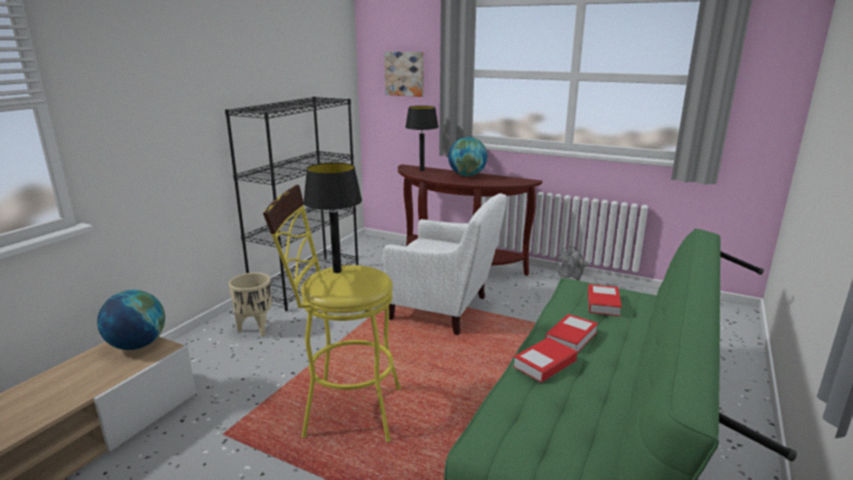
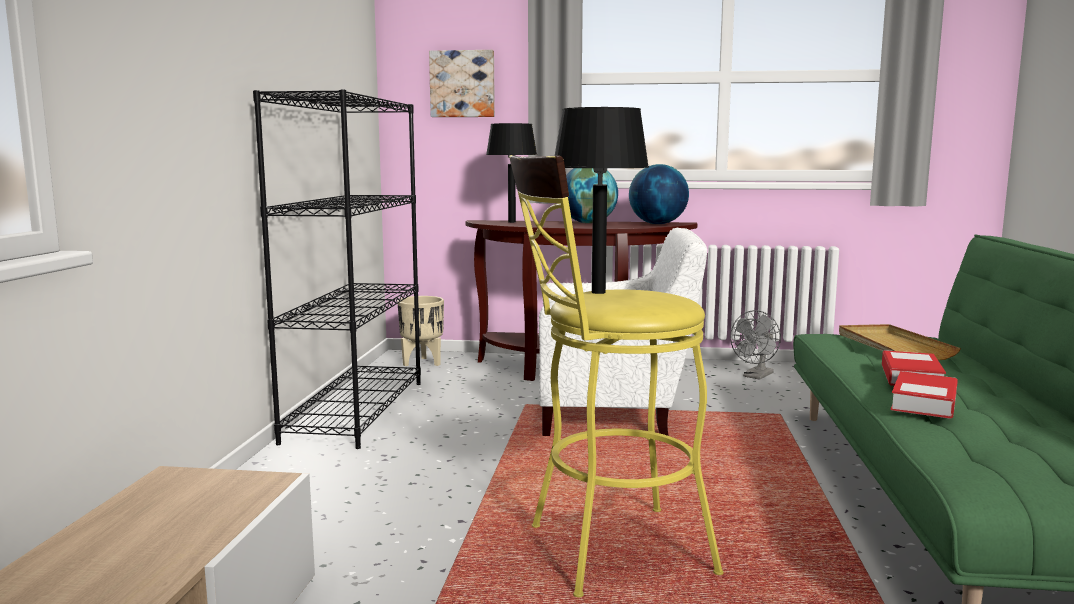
camera: 20 degrees left, 10 degrees down
globe [97,290,165,350] -> globe moved to [629,164,689,224]
beige planter [229,273,272,337] -> beige planter moved to [397,296,444,366]
book [588,284,622,316] -> beige tray [839,324,961,360]

